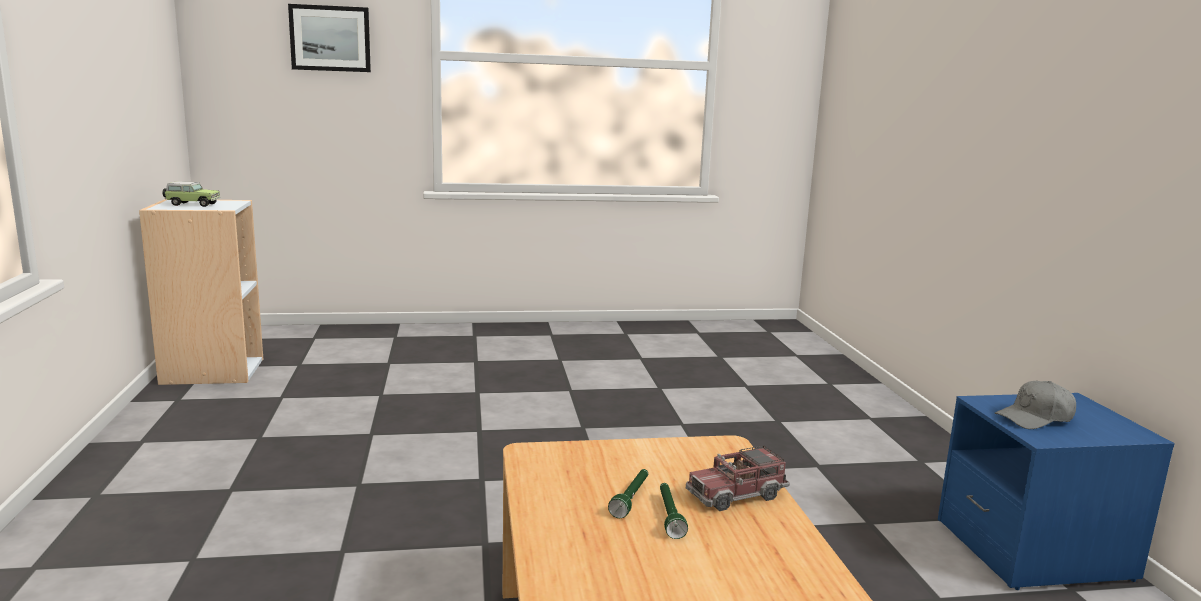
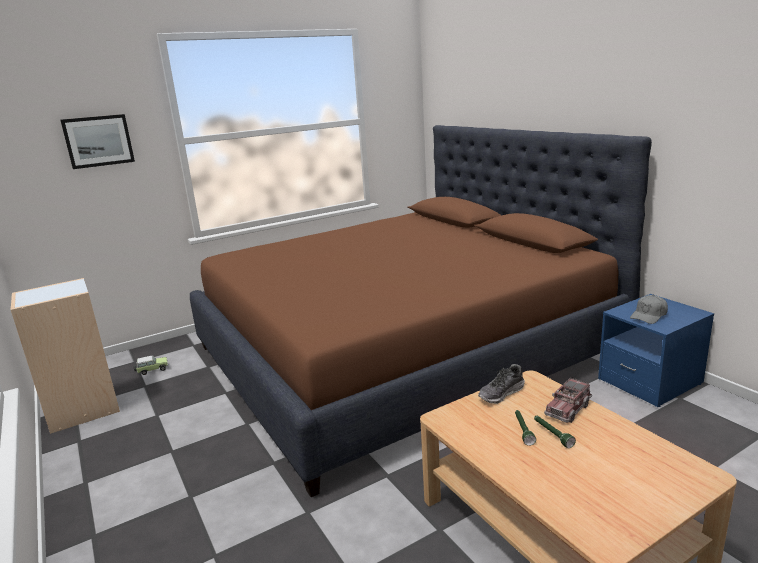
camera: 20 degrees left, 5 degrees up
toy car [162,181,220,207] -> toy car moved to [134,355,168,375]
none -> brown bed [190,125,652,497]
none -> shoe [478,364,525,404]

